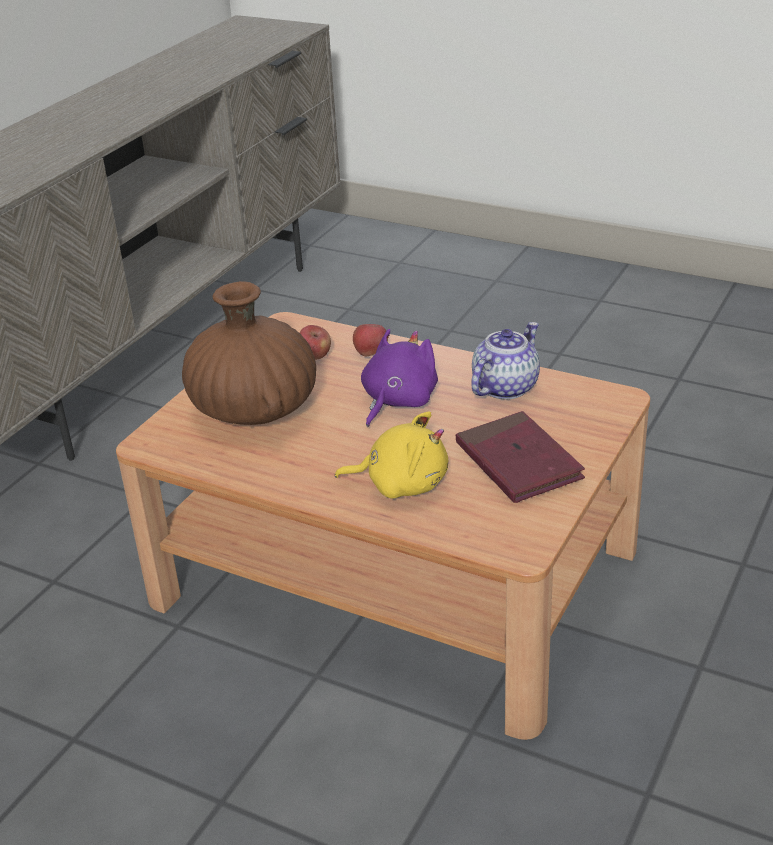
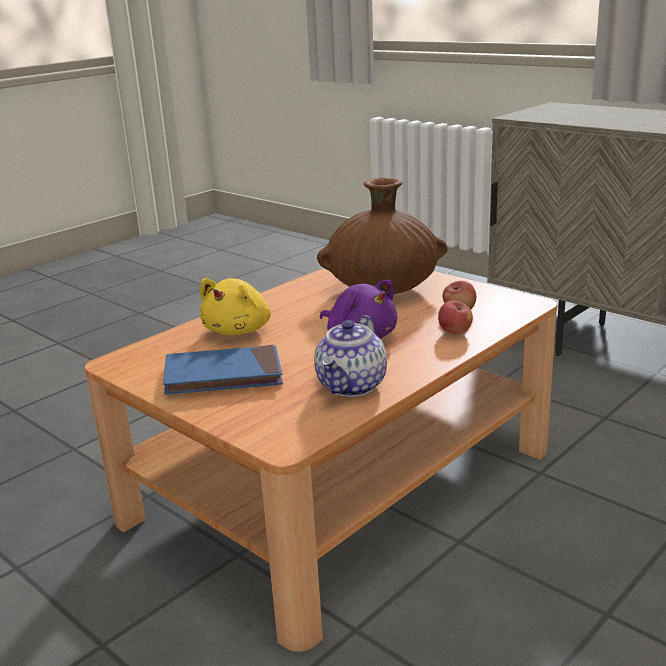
camera: 105 degrees right, 10 degrees down
red book [456,411,585,503] -> blue book [163,345,283,395]
teapot [471,322,540,399] -> teapot turned 60 degrees clockwise [314,315,387,397]

